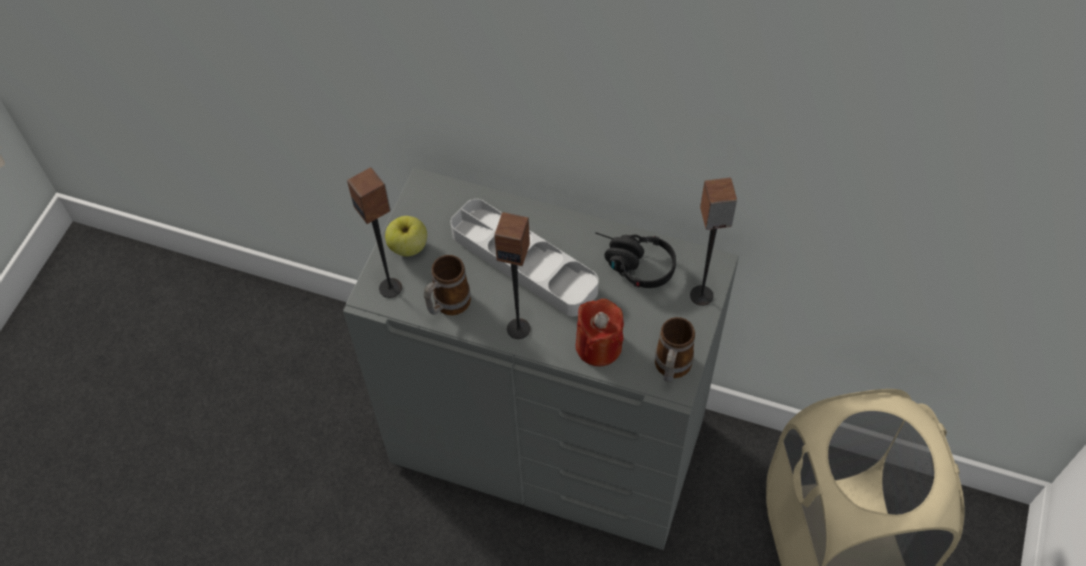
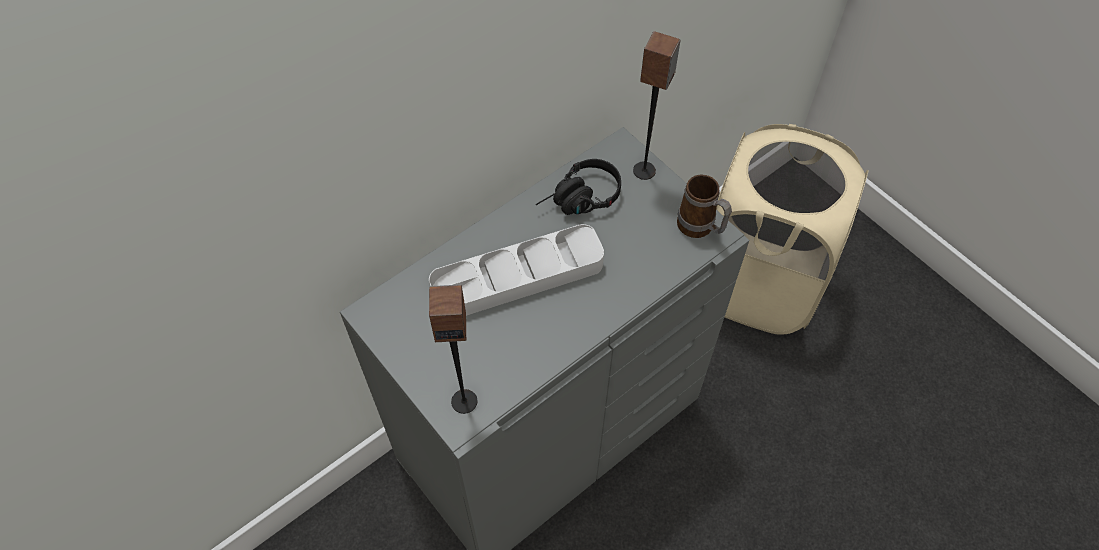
camera: 60 degrees left, 0 degrees up
apple [385,216,427,256] -> none
mug [424,255,471,315] -> none
speaker [494,212,530,339] -> none
red candle [576,299,624,366] -> none

